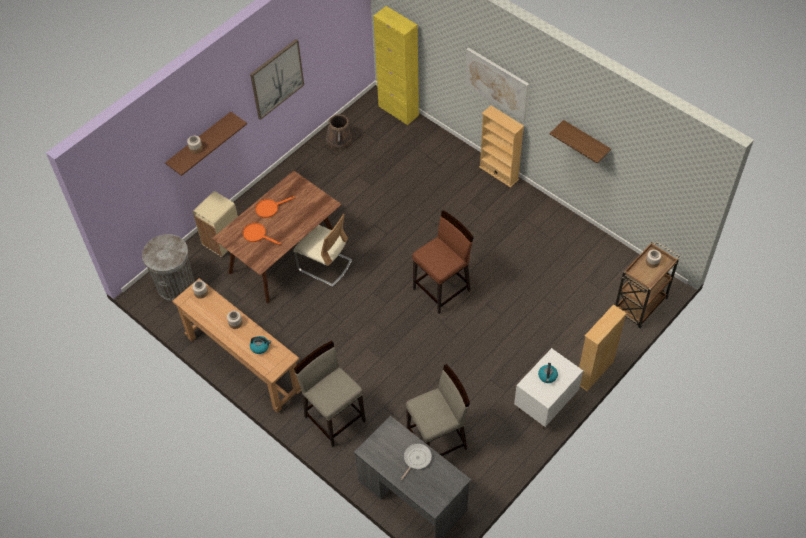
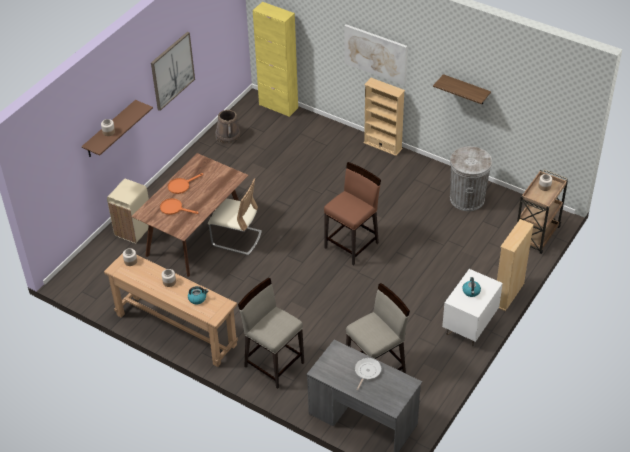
camera: 10 degrees left, 10 degrees down
grey trash can [142,234,194,301] -> grey trash can moved to [450,146,492,211]

